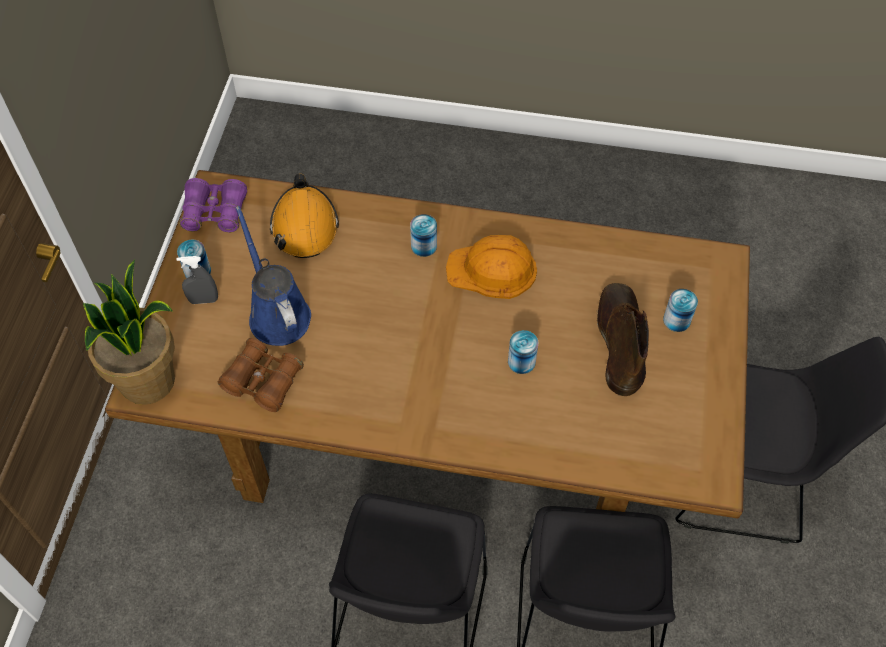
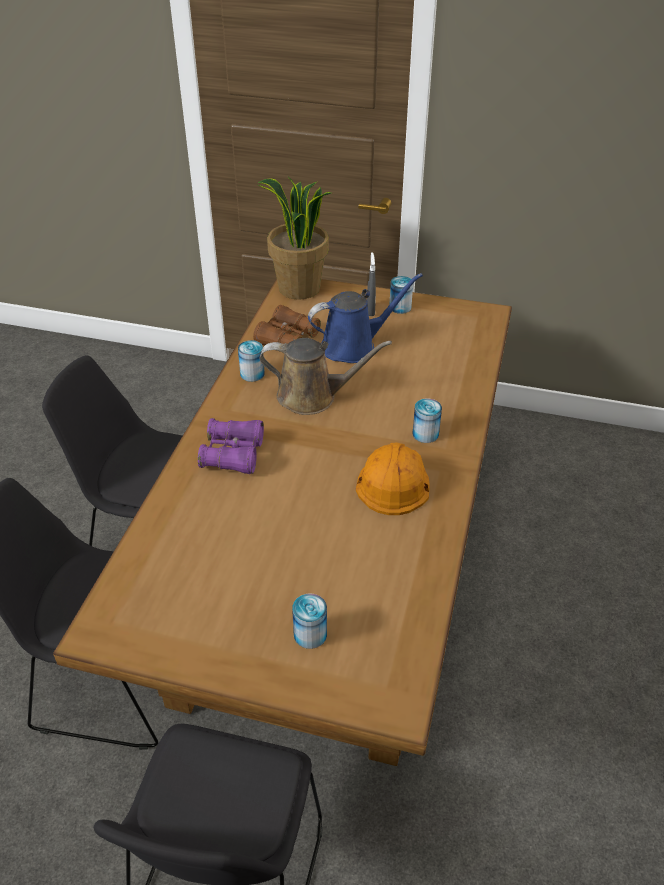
camera: 95 degrees right, 15 degrees down
purple binoculars [179,178,247,233] -> purple binoculars moved to [198,418,264,474]
orange hard hat [270,173,339,258] -> none
can [508,330,538,374] -> can moved to [238,340,265,382]
brown boot [597,283,649,396] -> none
none -> brown watering can [259,338,392,415]

